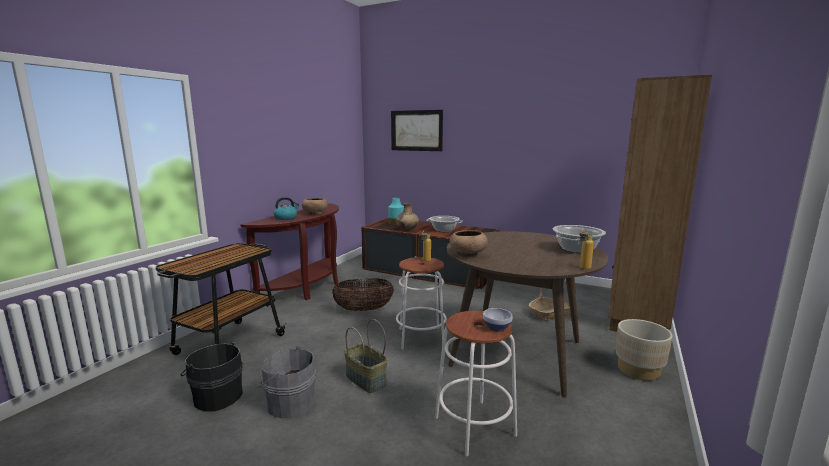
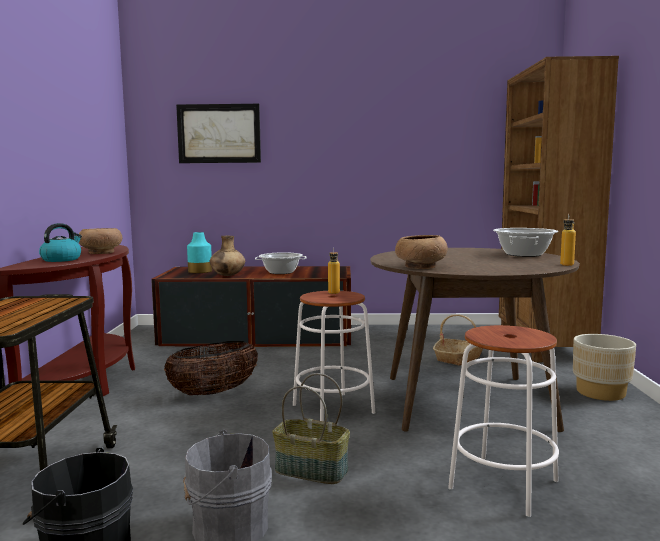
camera: 25 degrees left, 5 degrees down
bowl [483,308,513,331] -> none

